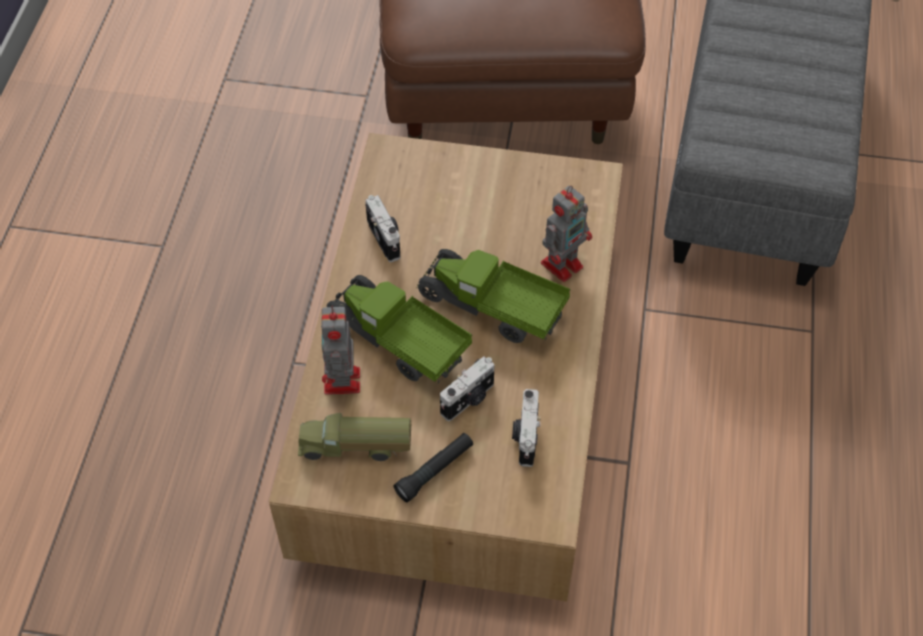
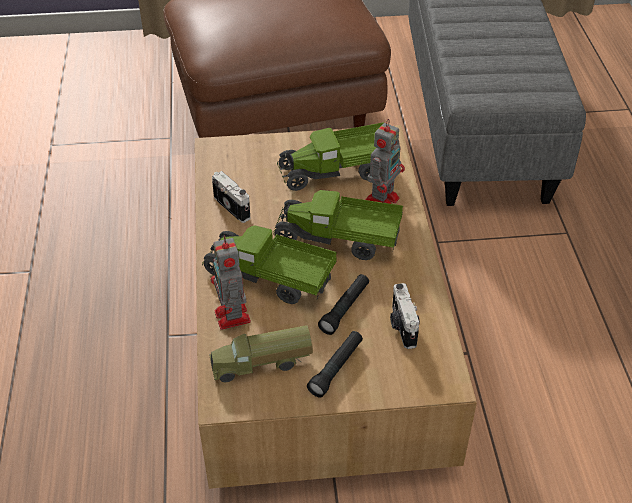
camera: 15 degrees left, 10 degrees down
camera [440,356,494,421] -> black flashlight [318,274,369,335]
none -> toy truck [277,122,384,191]

